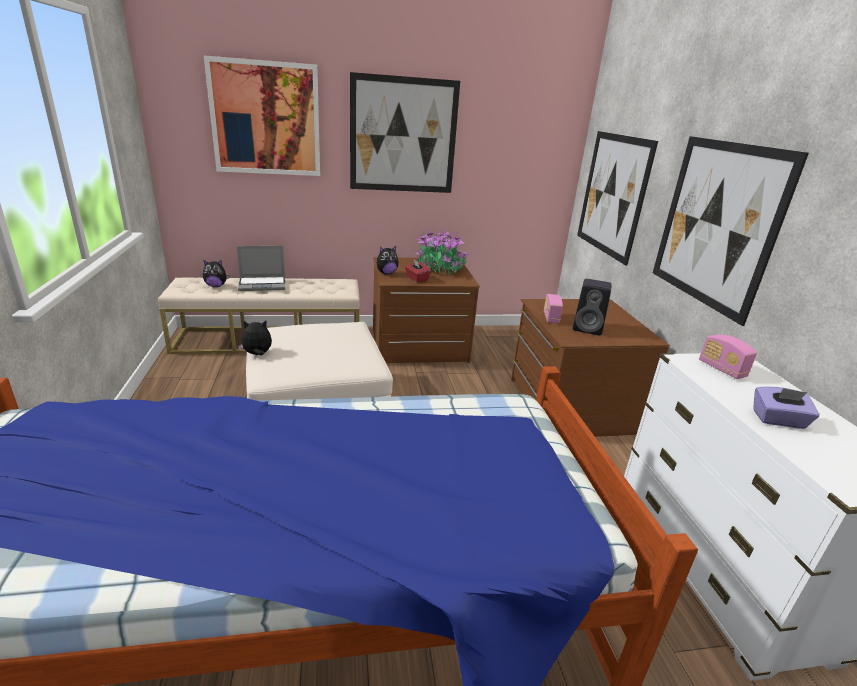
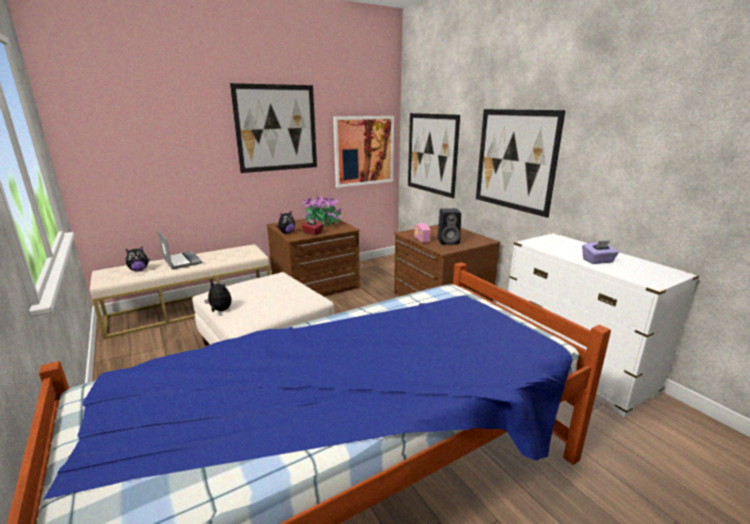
camera: 20 degrees left, 5 degrees down
picture [203,55,320,176] -> picture moved to [333,116,394,188]
laptop [237,246,286,291] -> laptop turned 90 degrees counterclockwise [158,230,202,270]
plush toy [238,320,272,355] -> plush toy turned 60 degrees clockwise [204,281,232,312]
radio [699,334,757,379] -> none

